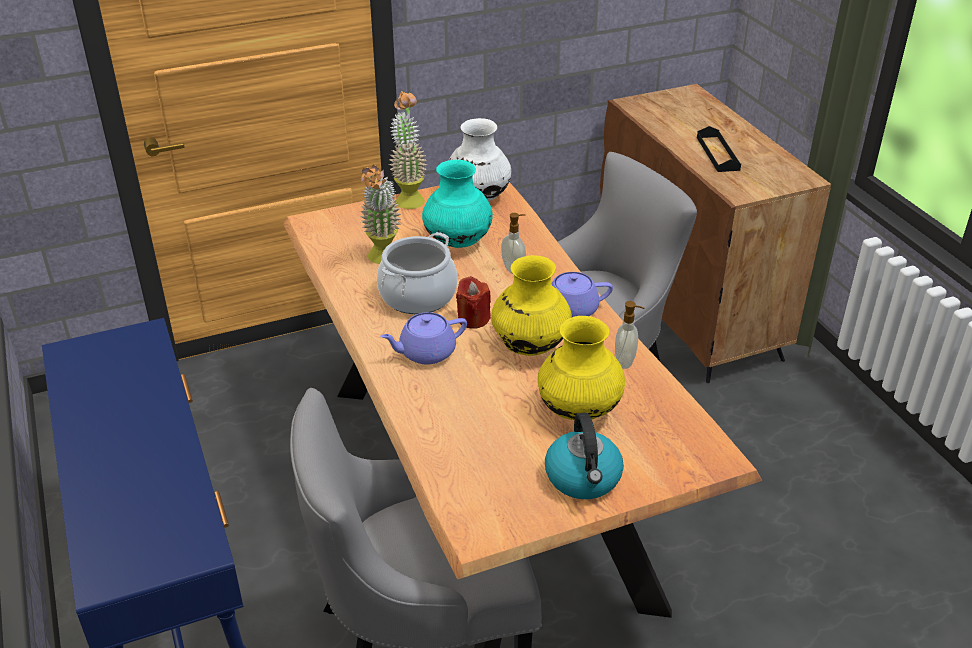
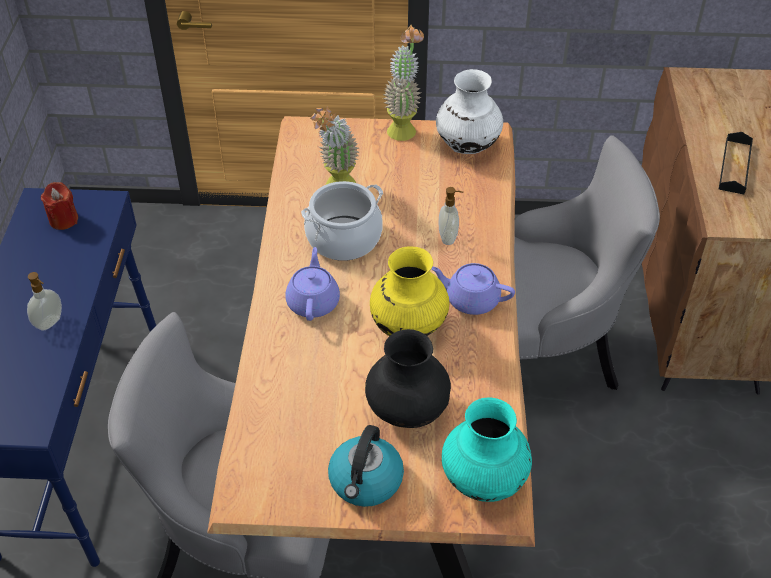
camera: 25 degrees right, 10 degrees up
purple teapot [380,312,467,365] -> purple teapot turned 90 degrees clockwise [285,247,340,321]
turquoise vase [422,160,493,248] -> turquoise vase moved to [442,398,532,502]
red candle [456,277,491,329] -> red candle moved to [41,182,78,230]
yellow vase [538,316,625,420] -> black vase [365,329,451,428]
soap dispenser [615,301,644,369] -> soap dispenser moved to [27,272,62,331]

